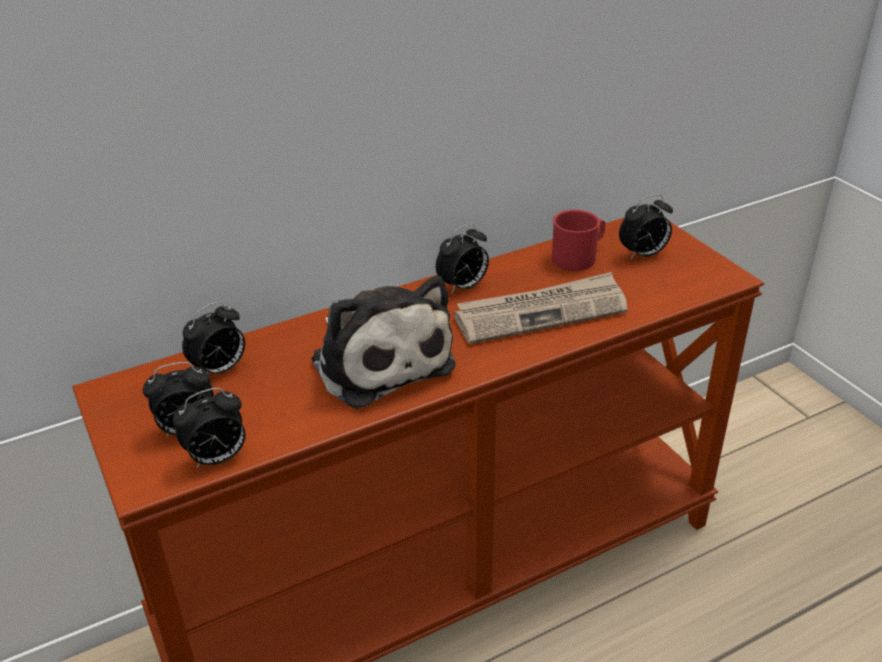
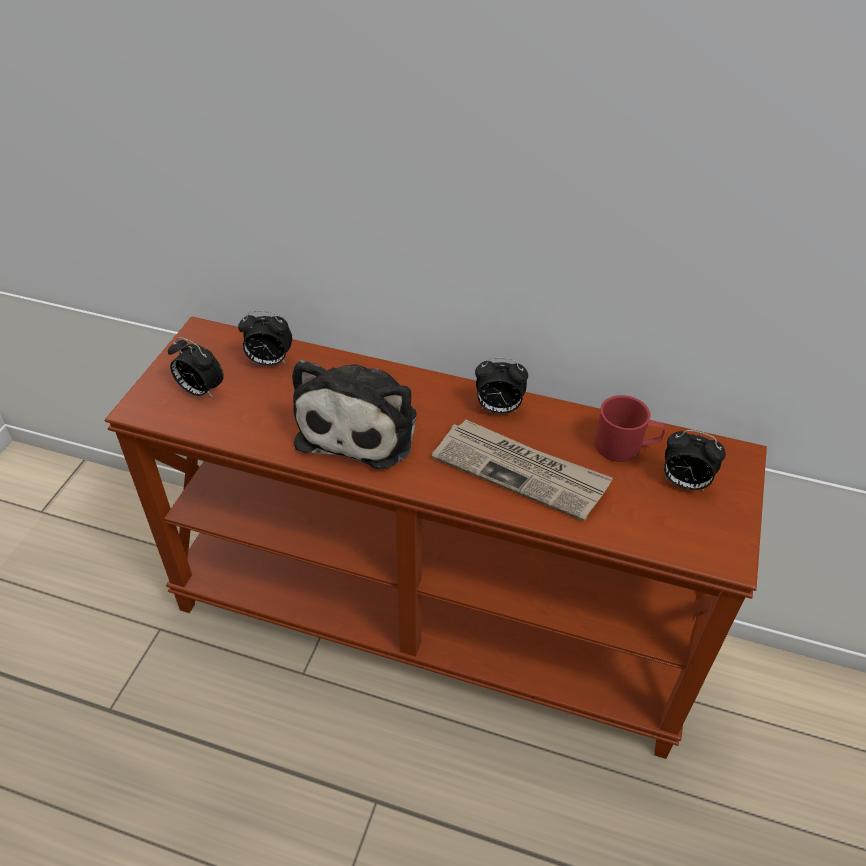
camera: 45 degrees right, 10 degrees up
alarm clock [173,388,245,468] -> none

